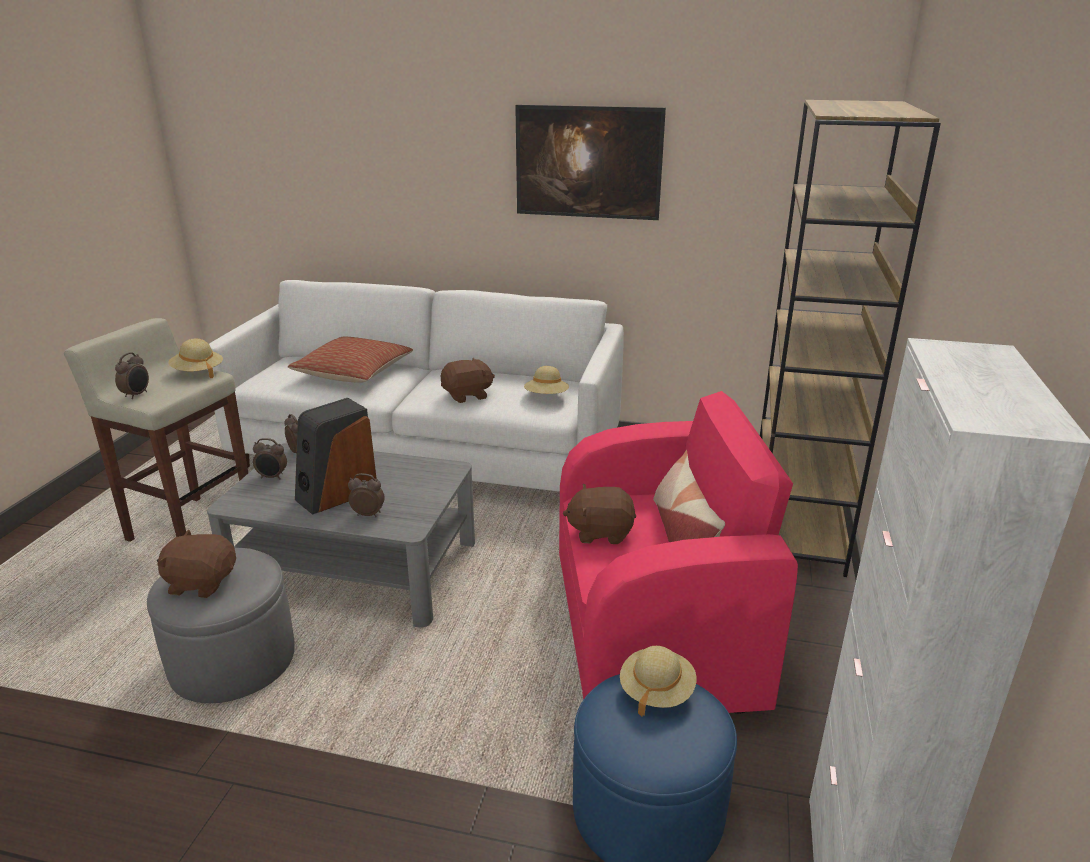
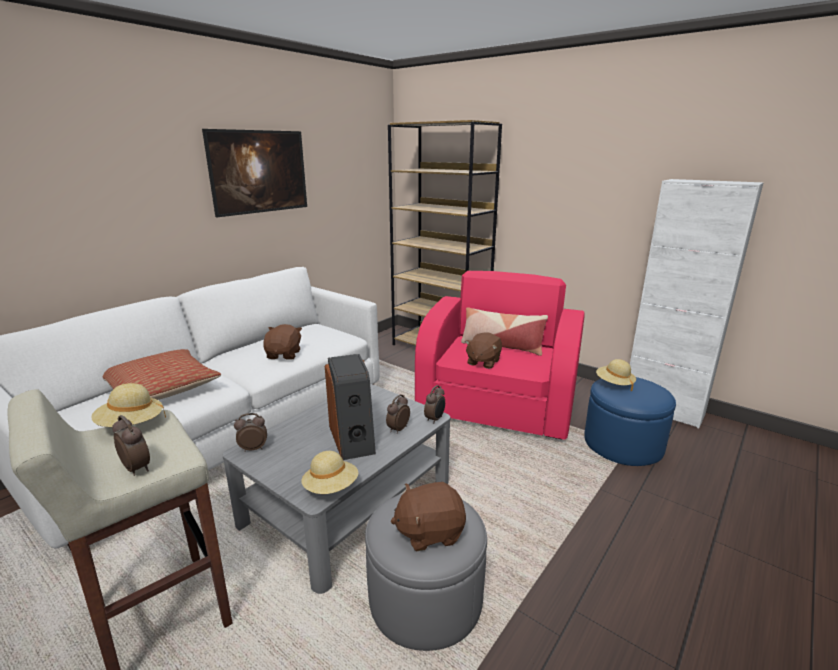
camera: 65 degrees left, 5 degrees down
brown plush toy [157,529,236,598] -> brown plush toy turned 45 degrees clockwise [391,482,466,551]
alarm clock [253,438,287,480] -> alarm clock moved to [424,385,445,424]
beige hat [524,366,569,394] -> beige hat moved to [301,451,358,494]

